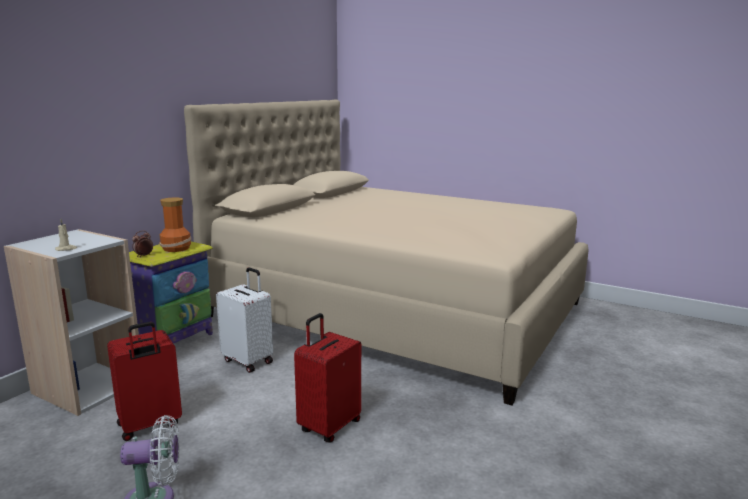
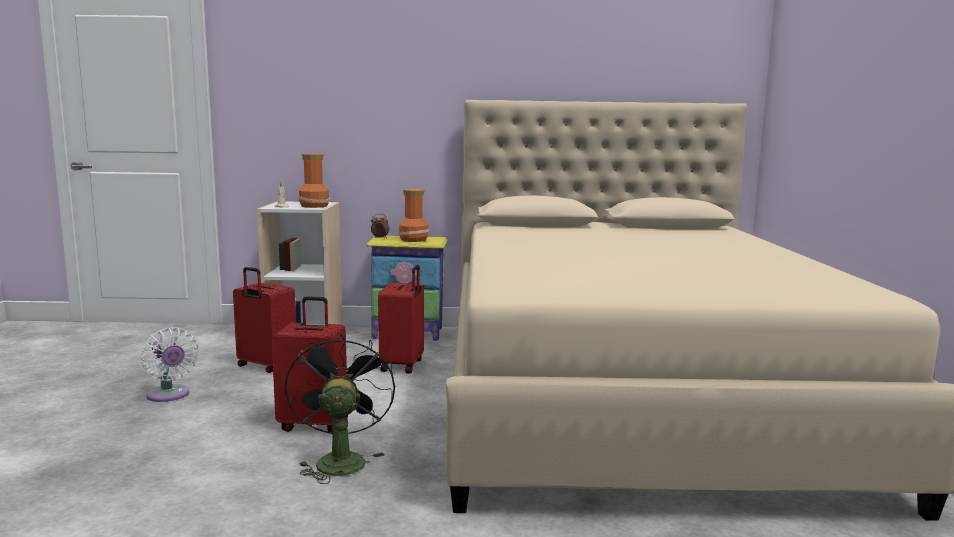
camera: 60 degrees right, 5 degrees down
white suitcase [216,268,273,373] -> red suitcase [378,265,424,374]
none -> black fan [285,333,395,484]
none -> vase [298,154,330,208]

